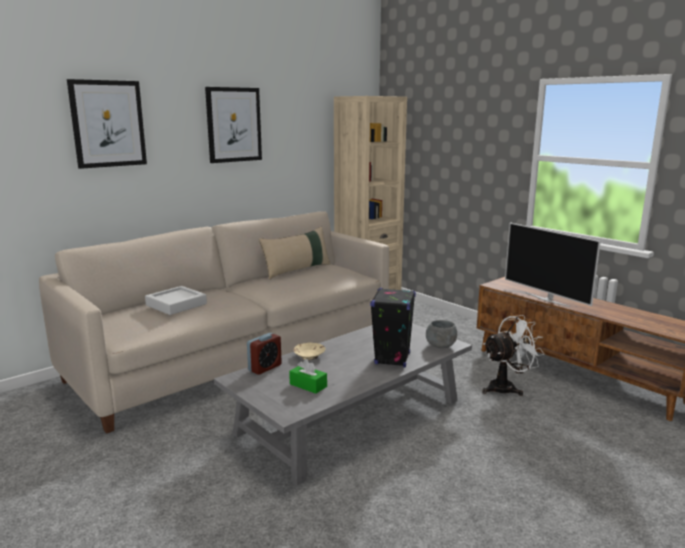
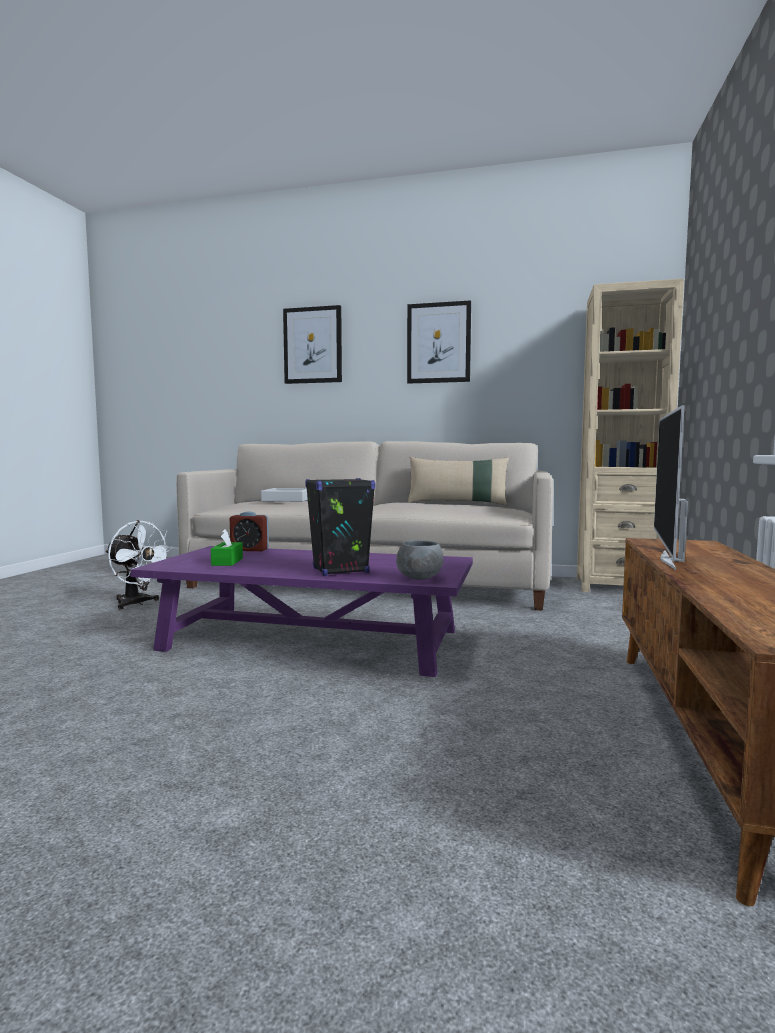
camera: 55 degrees right, 10 degrees down
grey coffee table [214,323,472,486] -> purple coffee table [130,546,473,677]
beige bowl [293,343,325,360] -> none
white fan [482,315,545,396] -> white fan moved to [105,520,174,609]

